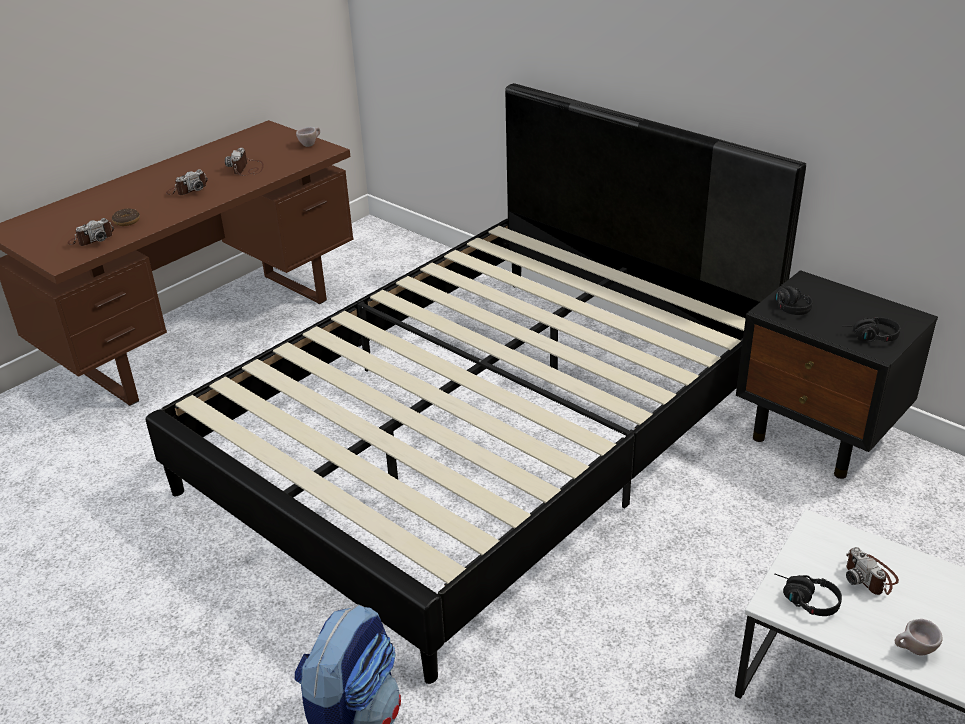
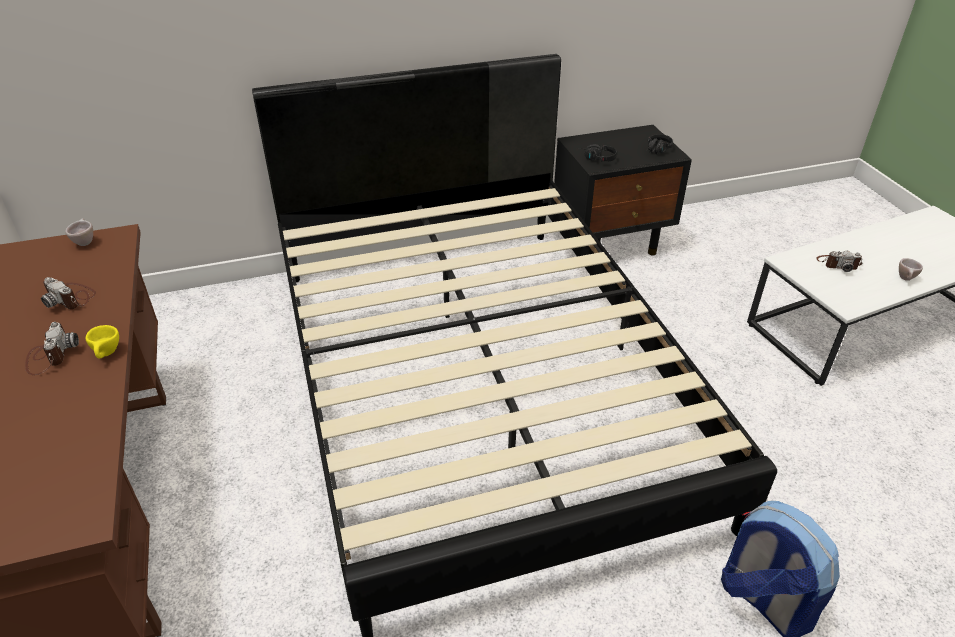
camera: 60 degrees left, 5 degrees up
camera [67,218,114,246] -> none
donut [112,209,140,226] -> none
black headphones [774,573,842,616] -> none
none -> yellow cup [86,325,119,358]

